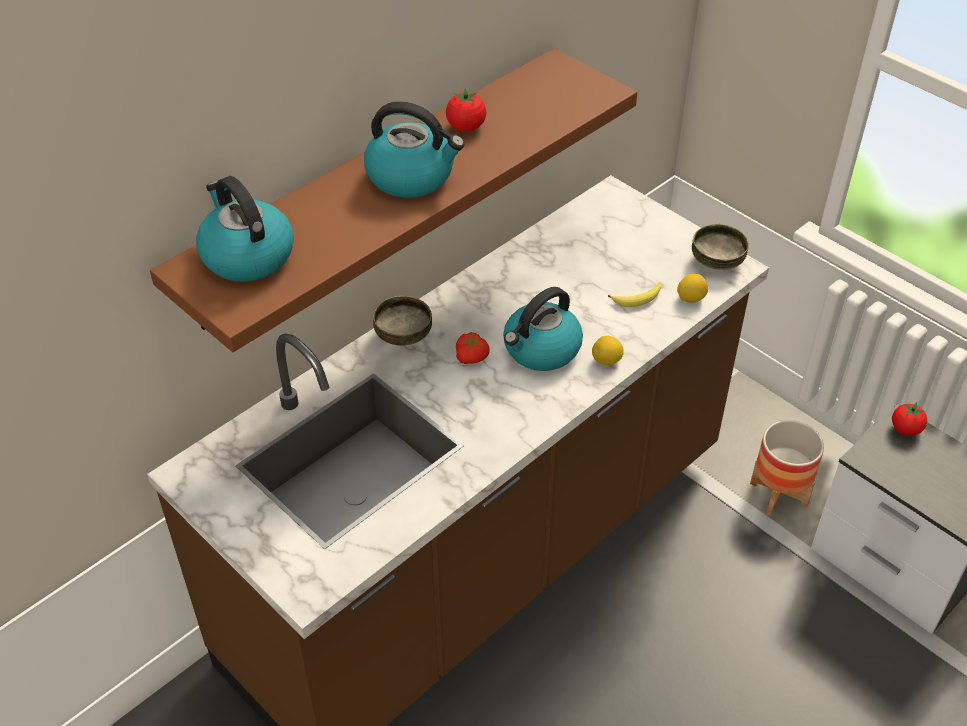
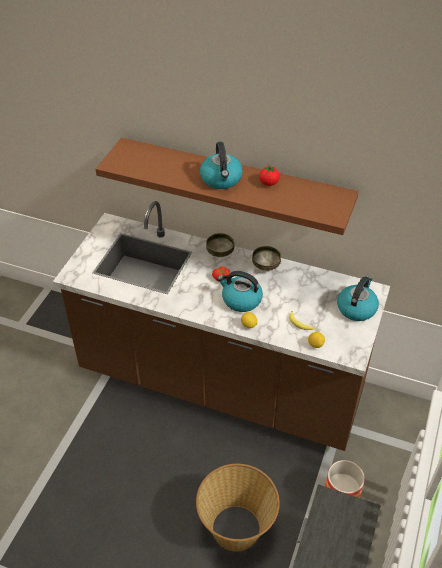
camera: 65 degrees right, 0 degrees up
kettle [196,176,294,282] -> kettle moved to [337,276,379,321]
bowl [692,224,749,270] -> bowl moved to [252,246,281,271]
tomato [892,402,927,436] -> none
none -> basket [196,464,280,551]

